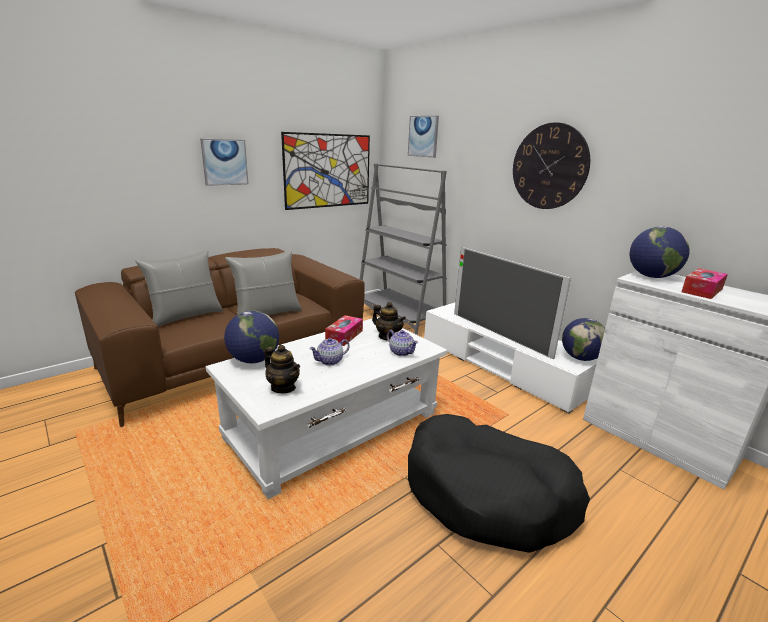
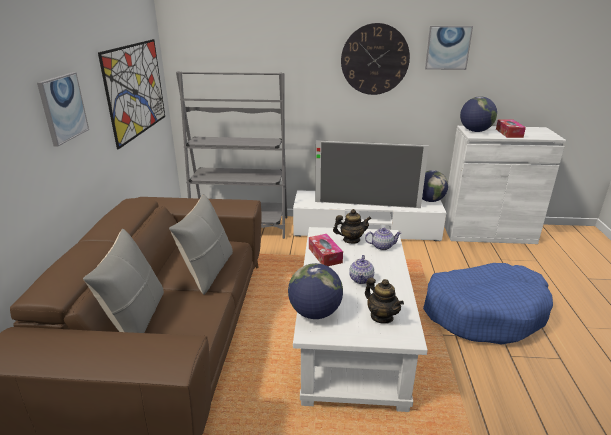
camera: 45 degrees left, 5 degrees up
teapot [264,345,300,393] -> teapot turned 60 degrees clockwise [365,278,404,324]
picture [408,116,439,158] -> picture moved to [425,26,473,70]
black dog bed [408,414,590,553] -> blue dog bed [423,263,553,344]

